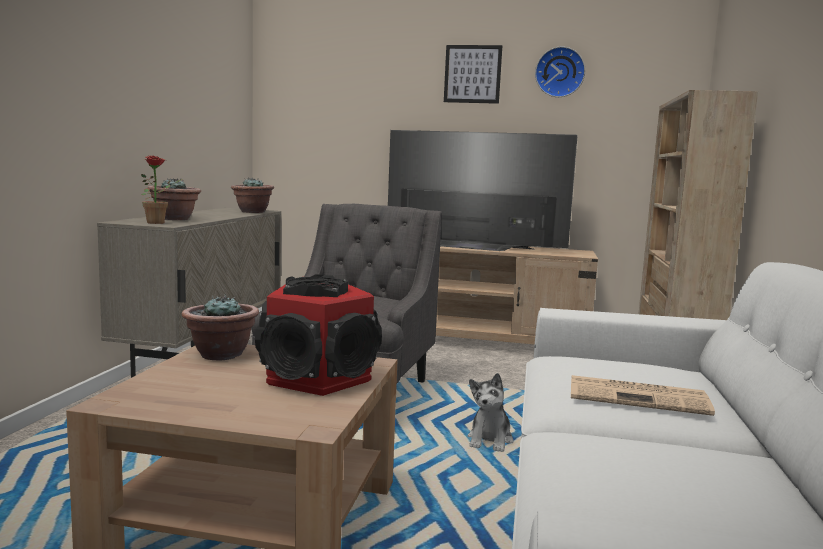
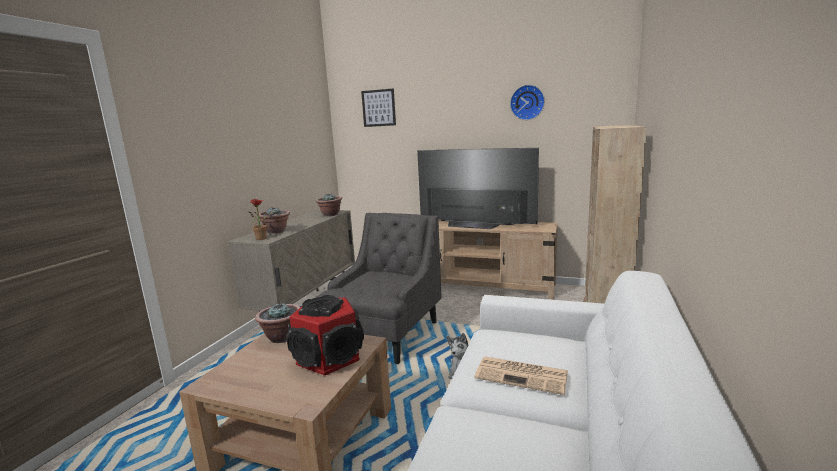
camera: 10 degrees right, 5 degrees up
picture [444,45,502,104] -> picture moved to [361,89,396,127]

